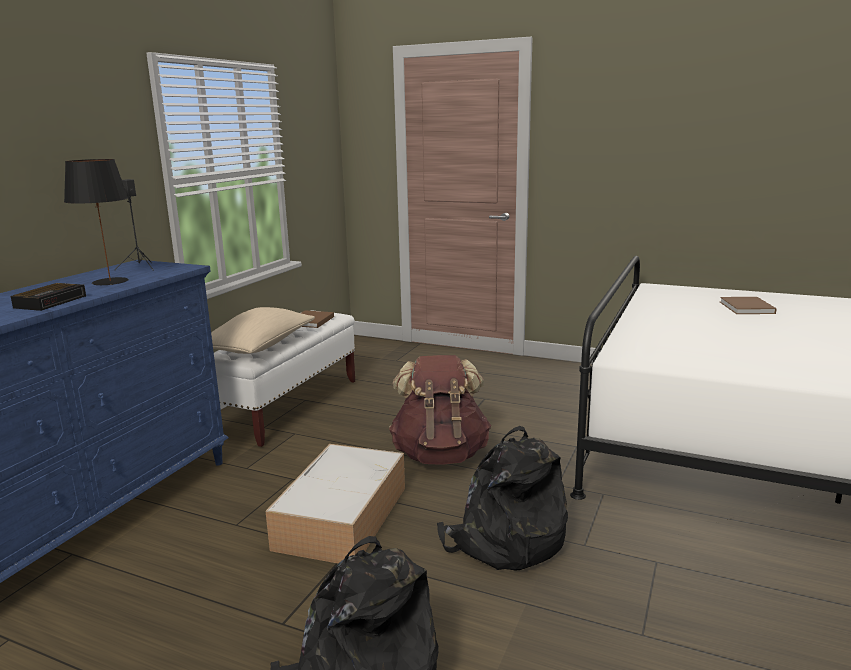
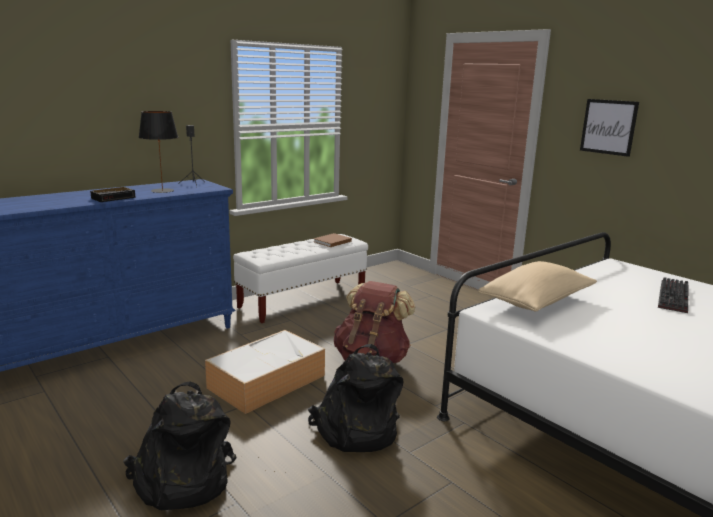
camera: 25 degrees right, 0 degrees up
beige pillow [211,307,315,354] -> beige pillow moved to [478,261,597,312]
brown book [720,297,777,314] -> keyboard [658,277,688,313]
none -> picture [580,99,639,157]

